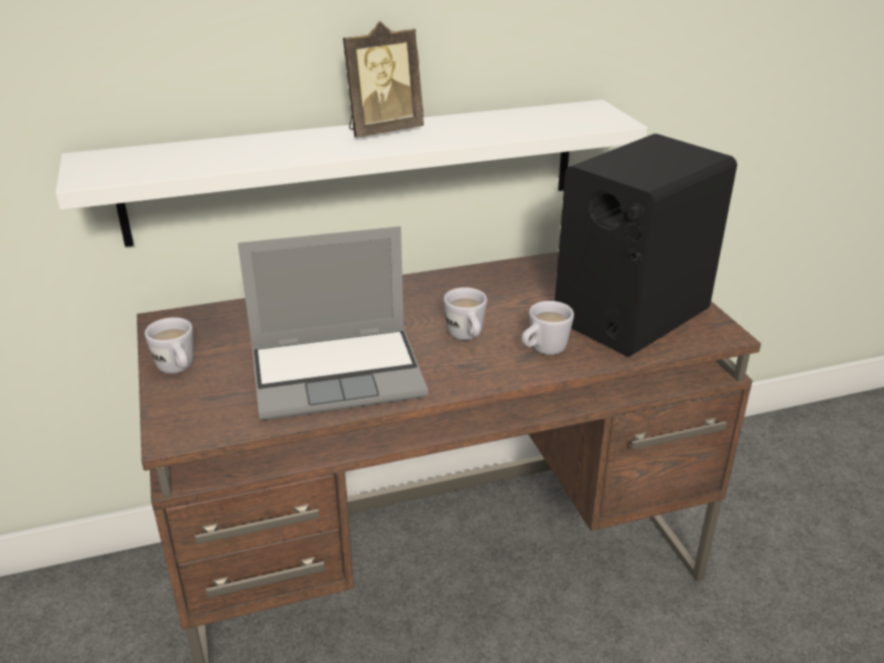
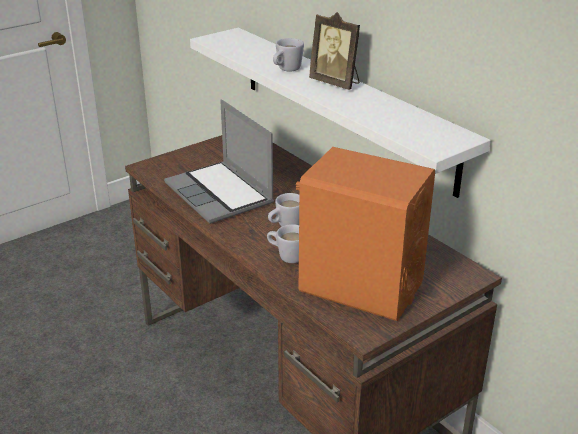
camera: 70 degrees right, 0 degrees up
white mug [145,317,193,374] -> white mug moved to [273,38,304,72]
black speaker [555,134,737,356] -> orange speaker [296,147,435,321]

